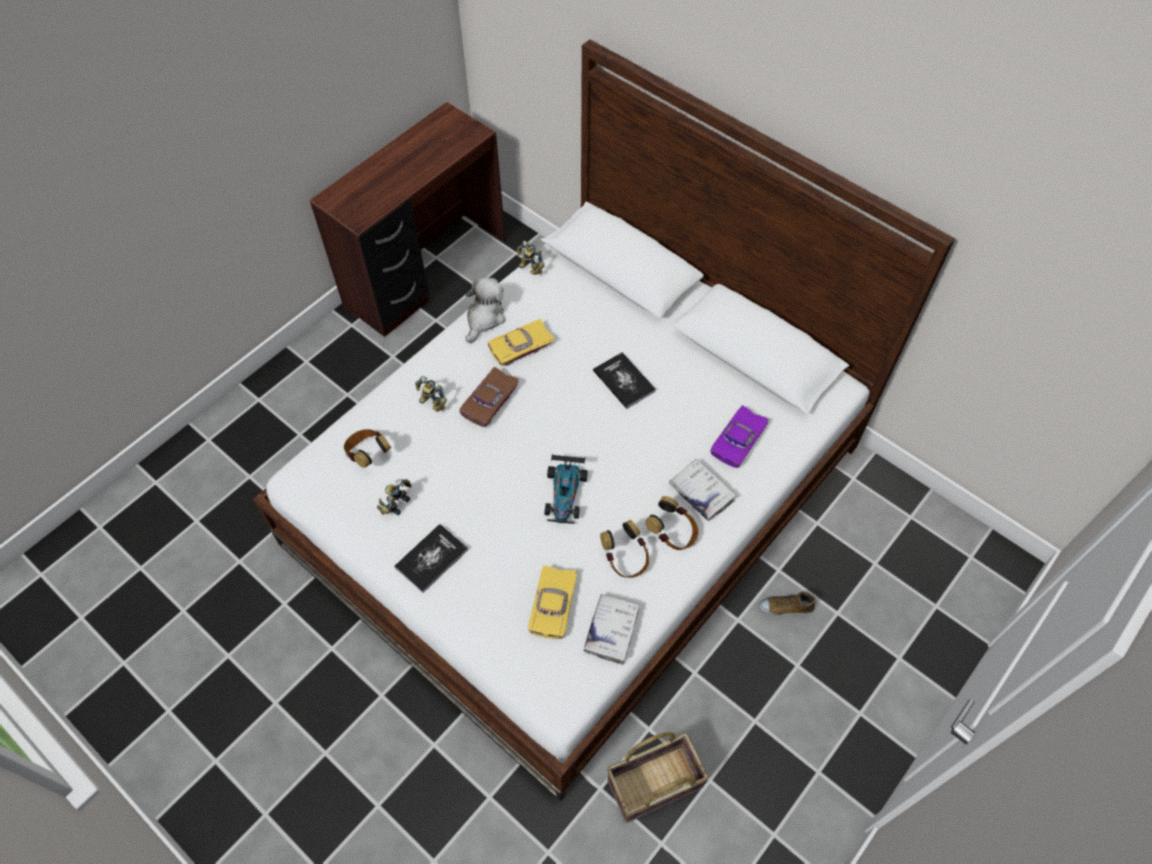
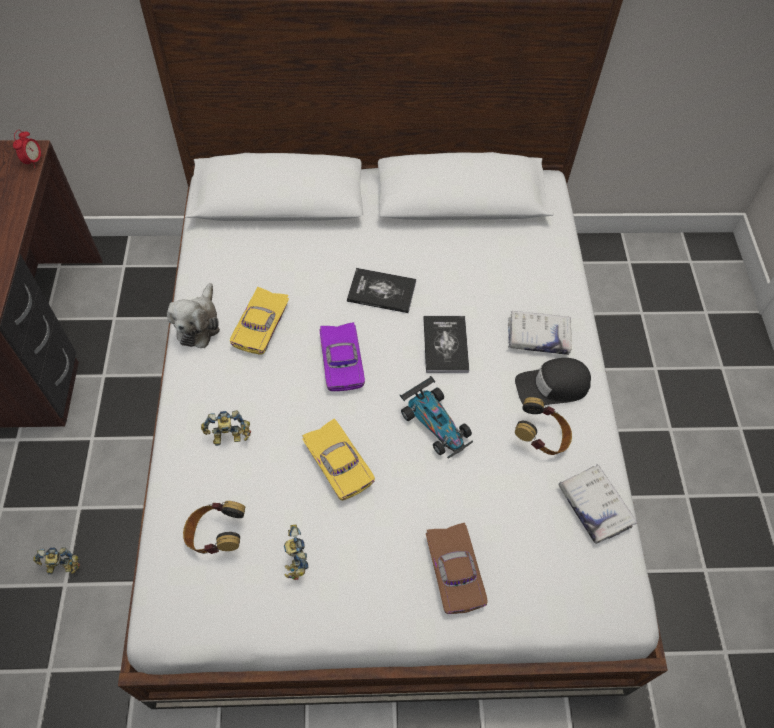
camera: 45 degrees left, 0 degrees up
book [394,524,468,593] -> book moved to [423,316,469,373]
brown toy car [459,367,519,427] -> brown toy car moved to [426,523,488,614]
plush toy [466,277,505,343] -> plush toy turned 150 degrees counterclockwise [167,283,220,348]
toy robot [517,241,545,275] -> toy robot moved to [33,547,80,574]
yellow toy car [528,565,577,639] -> yellow toy car moved to [302,418,375,500]
basket [607,732,708,823] -> none
headphones [645,496,699,550] -> black cap [515,358,591,405]
purple toy car [711,405,769,468] -> purple toy car moved to [319,322,365,391]
shoe [759,591,816,615] -> none
none -> alarm clock [13,130,43,168]

